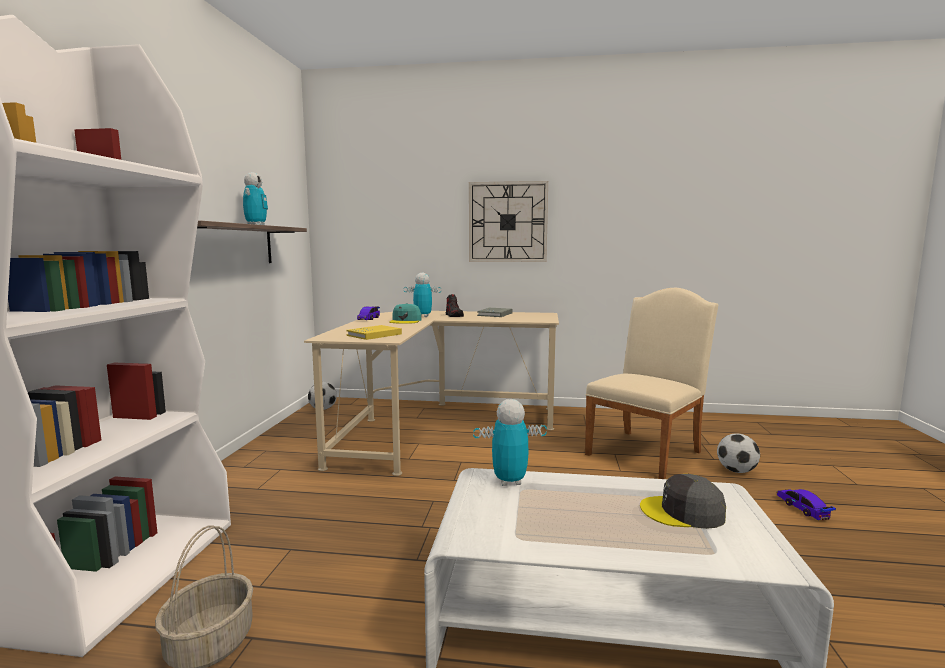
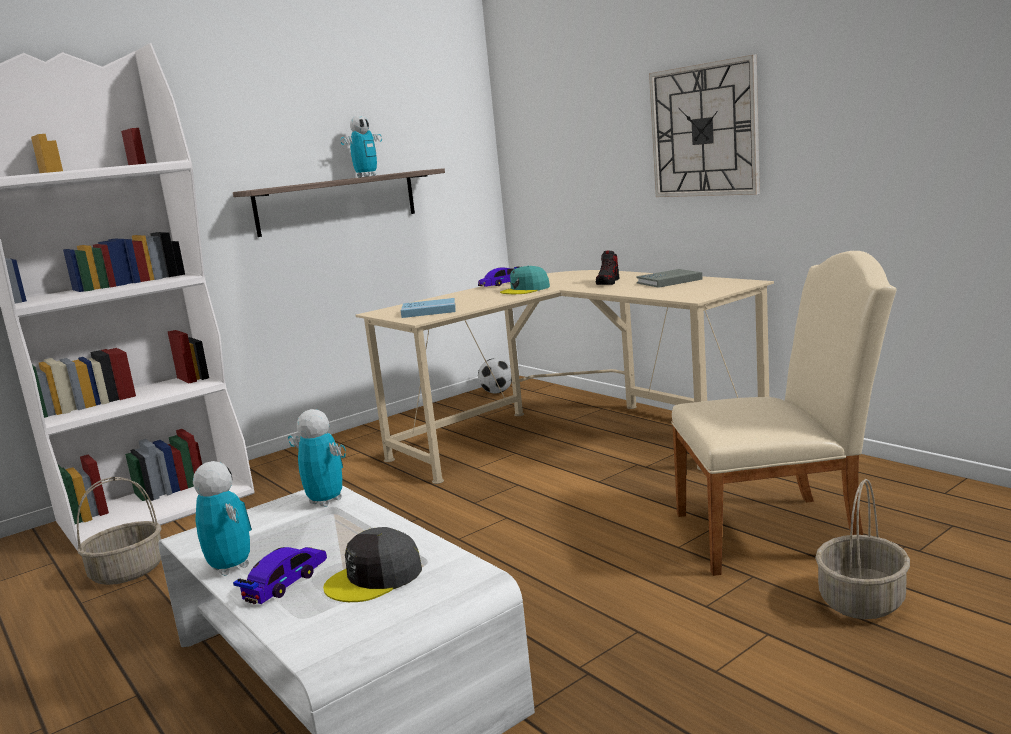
camera: 45 degrees right, 5 degrees up
yellow book [346,325,402,340] -> blue book [401,298,456,318]
toy robot [404,273,441,317] -> toy robot moved to [193,461,252,576]
grey cap [640,474,726,529] -> grey cap turned 90 degrees counterclockwise [323,527,422,602]
football [717,433,760,473] -> basket [815,479,910,619]
toy car [777,489,836,520] -> toy car moved to [233,547,327,604]

